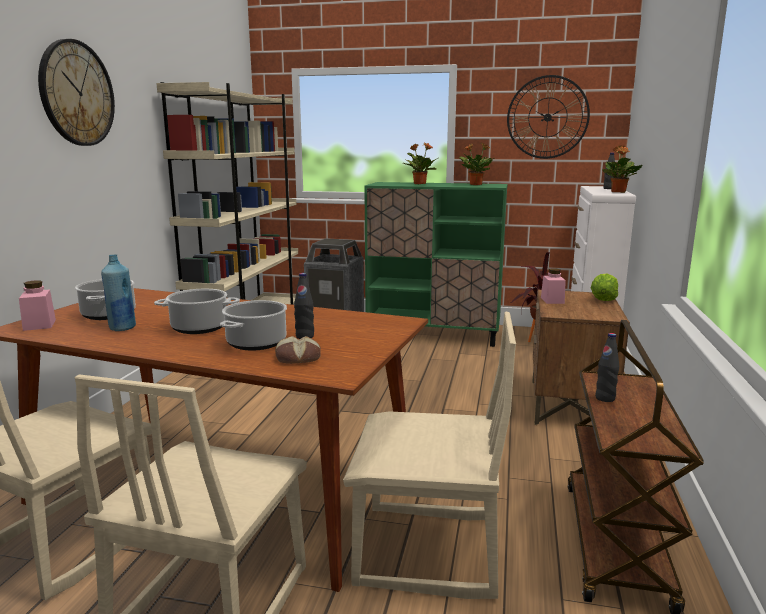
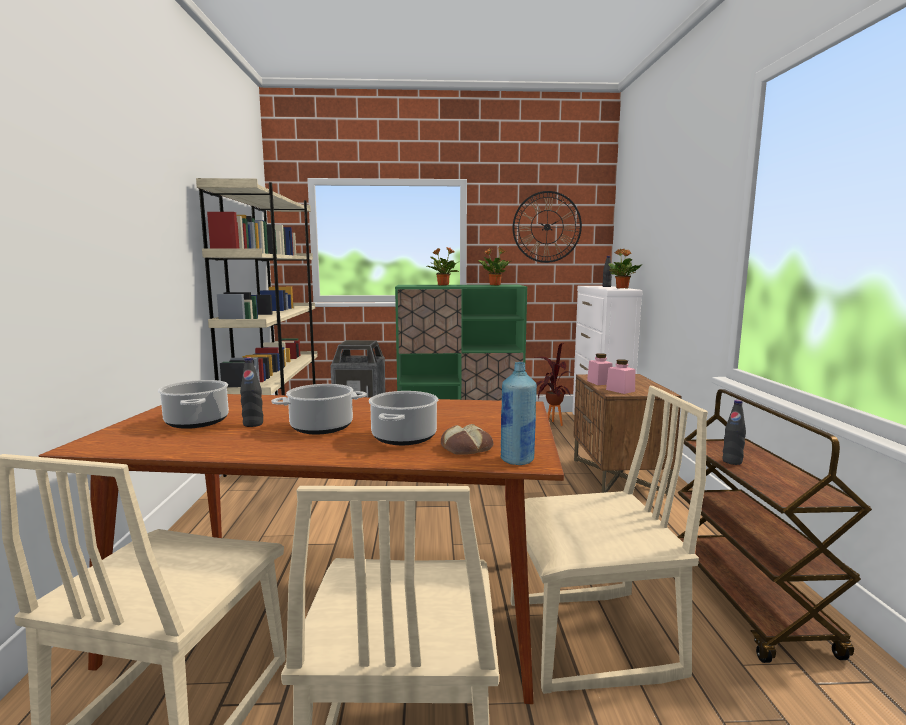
camera: 15 degrees left, 5 degrees down
pink jar [19,280,56,331] -> pink jar moved to [606,359,635,394]
wall clock [38,39,115,146] -> none
blue bottle [101,254,136,331] -> blue bottle moved to [501,362,537,465]
black bottle [294,273,314,339] -> black bottle moved to [240,357,263,427]
lettuce [591,274,618,301] -> none

